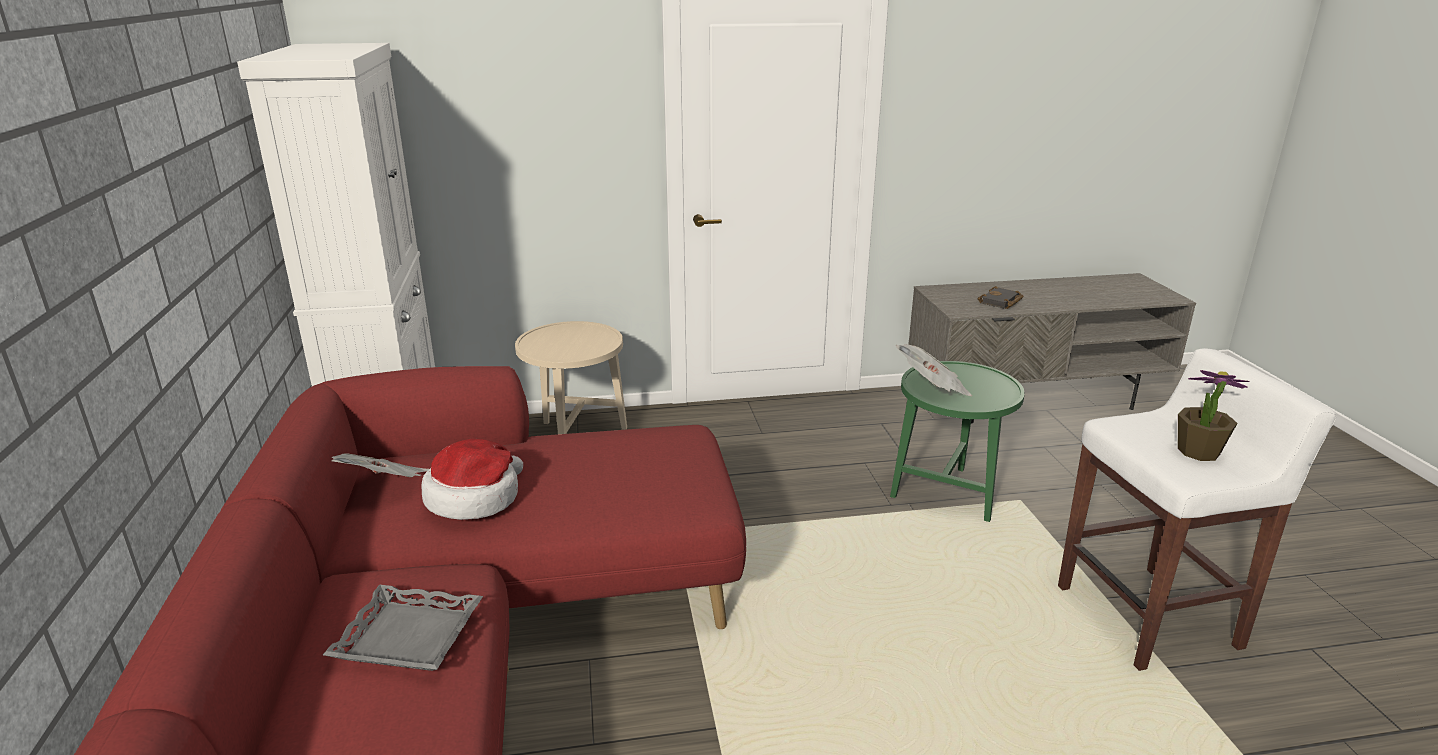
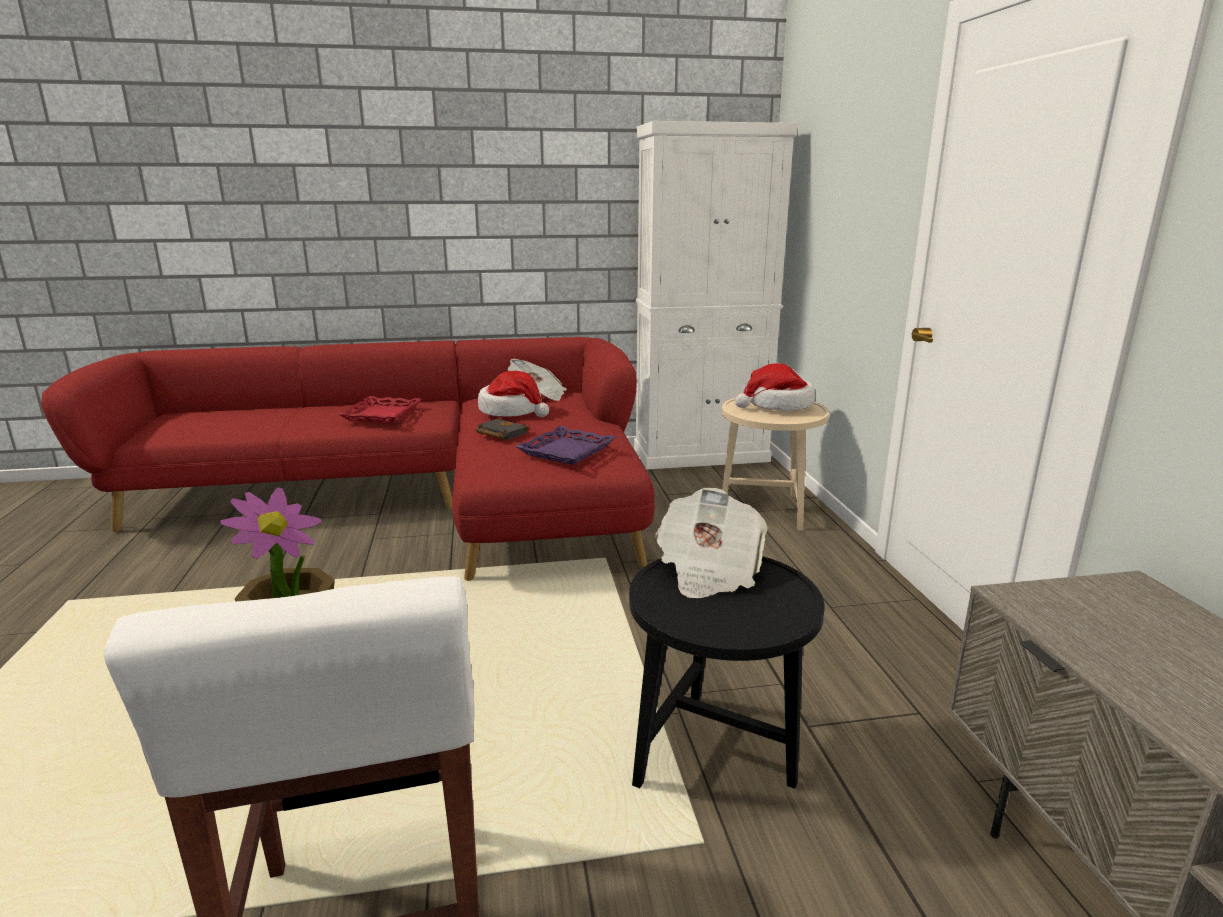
camera: 90 degrees right, 5 degrees down
grey tray [323,585,483,671] -> red tray [338,396,422,423]
green side table [890,361,1025,522] -> black side table [629,556,825,789]
black book [977,286,1024,309] -> black book moved to [475,417,529,441]
none -> purple tray [515,426,616,465]
none -> hat [735,363,815,411]

